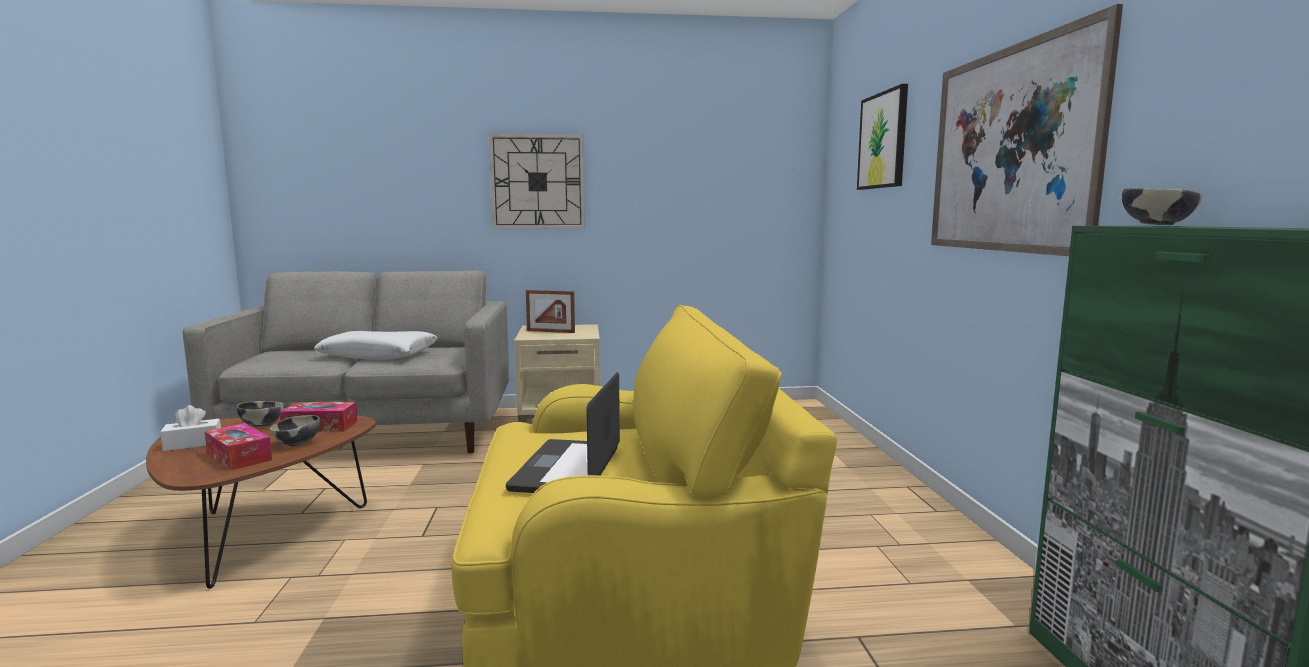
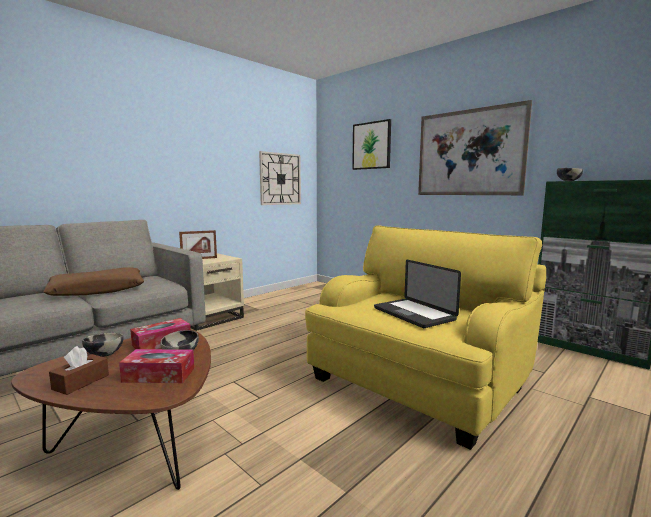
camera: 40 degrees left, 0 degrees up
white tissue box [160,405,221,451] -> brown tissue box [49,346,109,395]
white pillow [314,331,438,360] -> brown pillow [43,267,144,296]
wall clock [489,134,585,228] -> wall clock moved to [259,151,301,205]

